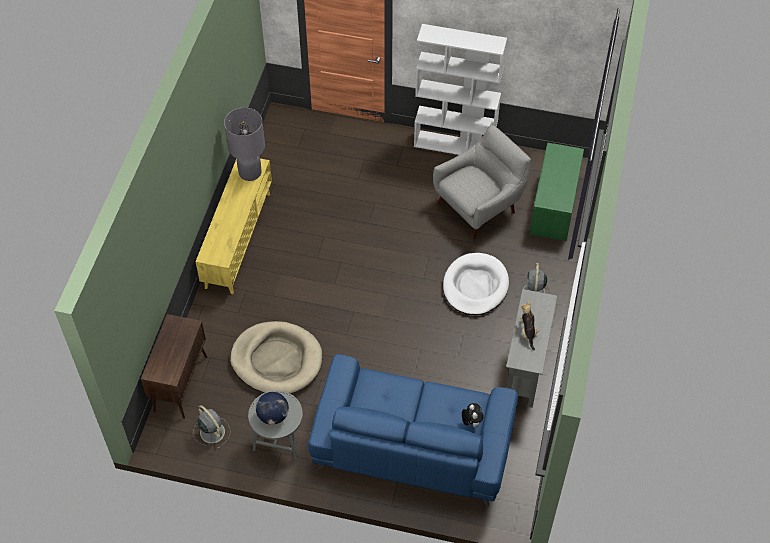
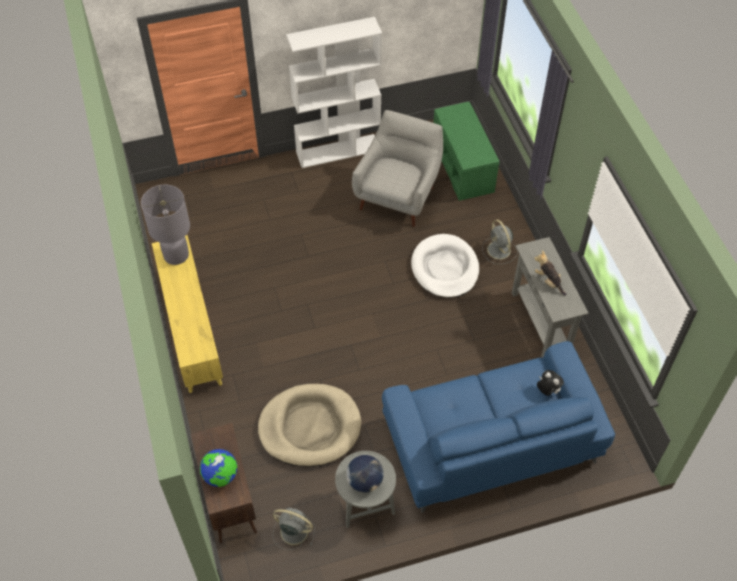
camera: 30 degrees left, 0 degrees up
none -> globe [200,449,237,487]

